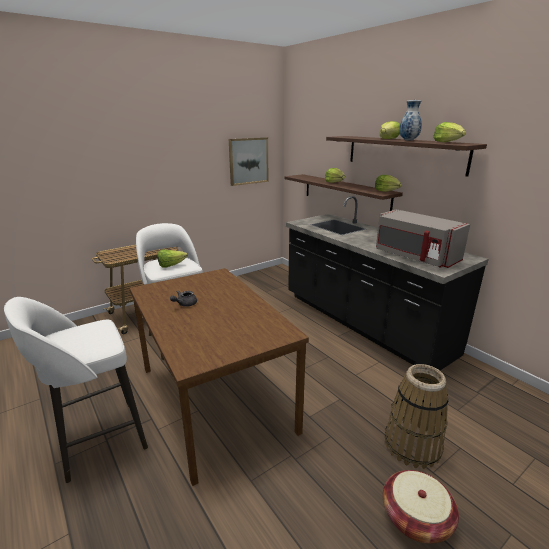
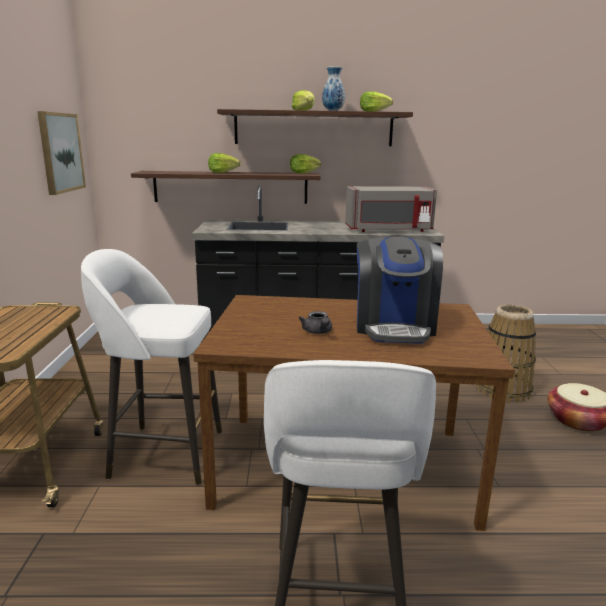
camera: 55 degrees left, 5 degrees down
lettuce [157,249,188,268] -> none
none -> coffee machine [357,236,443,344]

